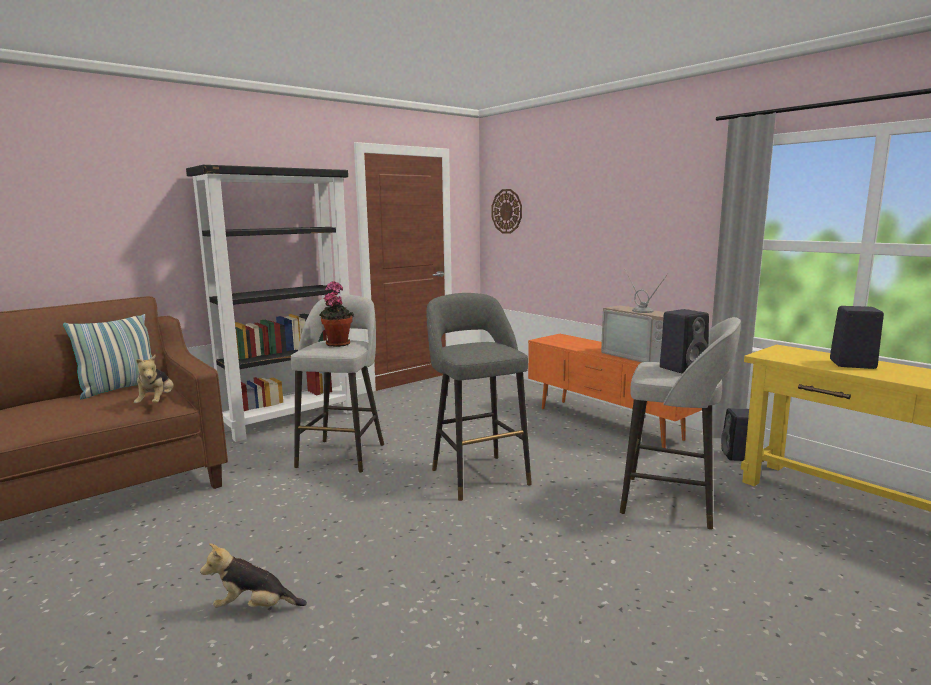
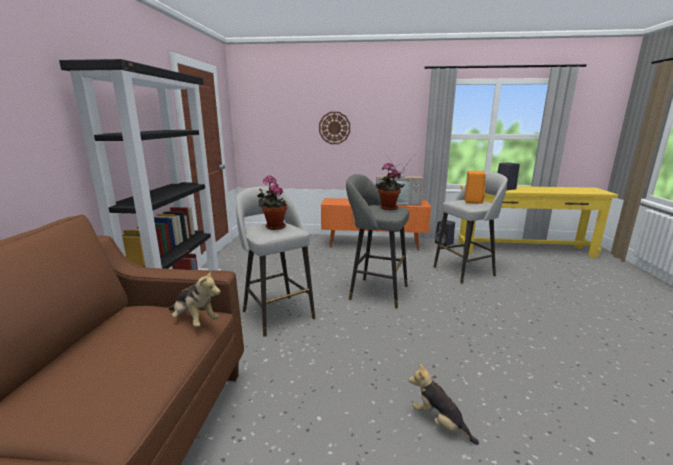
camera: 45 degrees left, 5 degrees up
pillow [63,314,152,399] -> none
plush toy [200,543,307,608] -> plush toy turned 90 degrees clockwise [409,363,479,445]
wall clock [492,189,522,234] -> wall clock moved to [319,112,350,144]
black speaker [660,309,709,374] -> orange speaker [464,171,485,204]
none -> potted plant [376,162,405,210]

